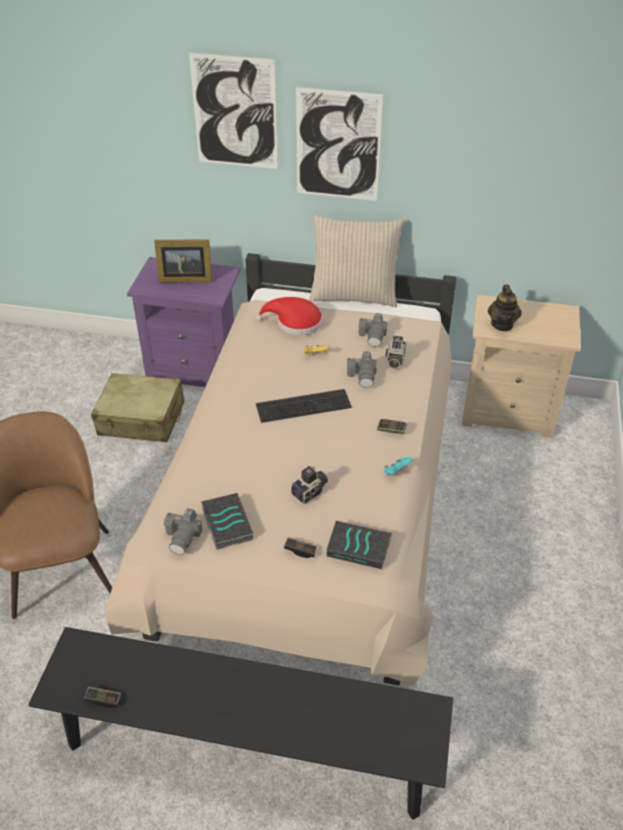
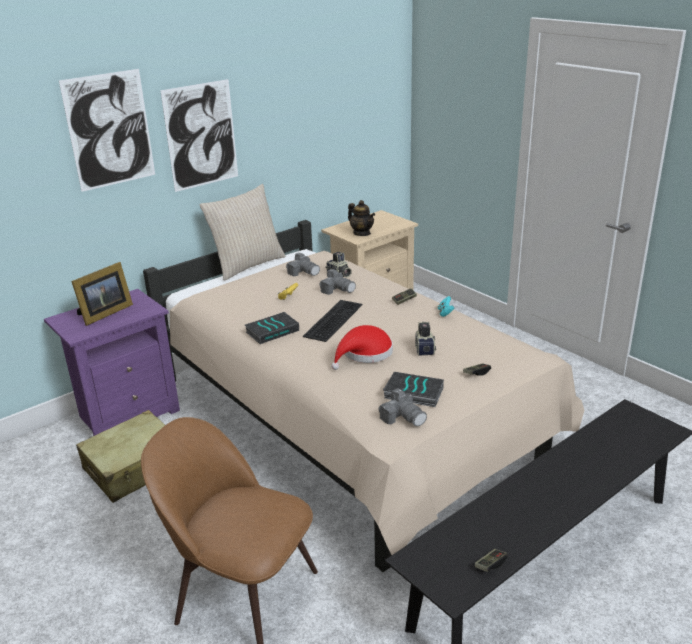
camera: 50 degrees left, 15 degrees down
red hat [256,297,323,336] -> red hat moved to [331,325,393,370]
book [327,521,392,569] -> book moved to [245,312,299,344]

